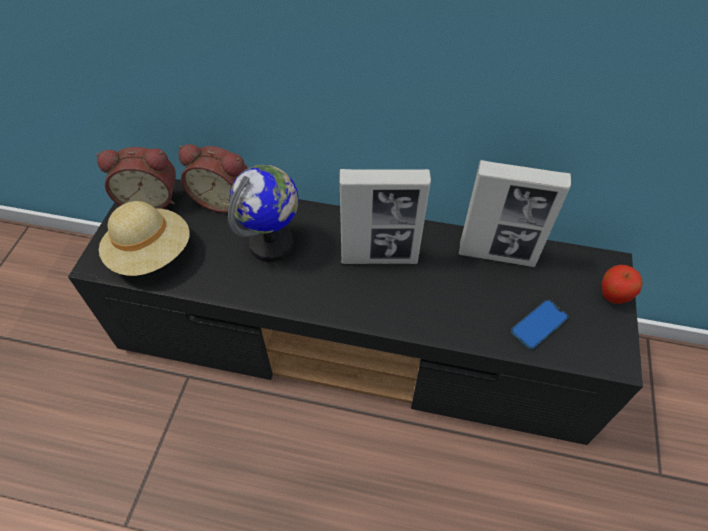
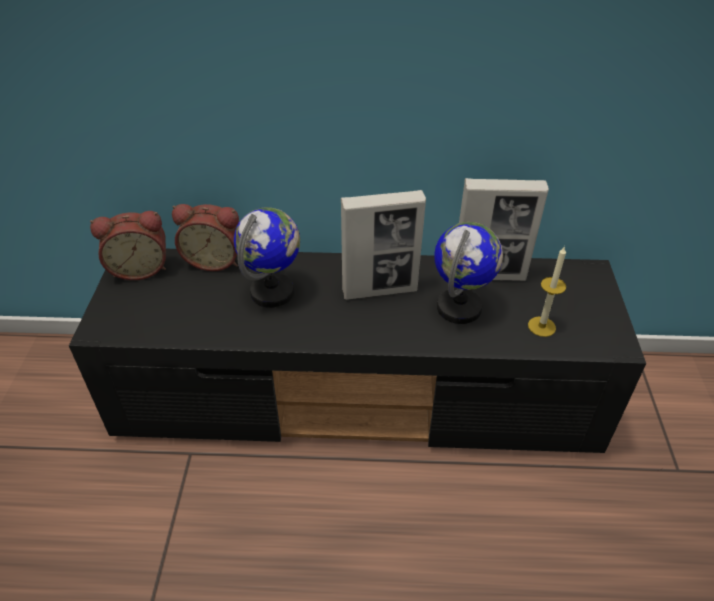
camera: 10 degrees left, 10 degrees down
beige hat [99,201,190,276] -> none
phone [511,300,569,350] -> candle [528,246,566,337]
apple [601,265,643,304] -> none
none -> globe [434,222,503,324]

